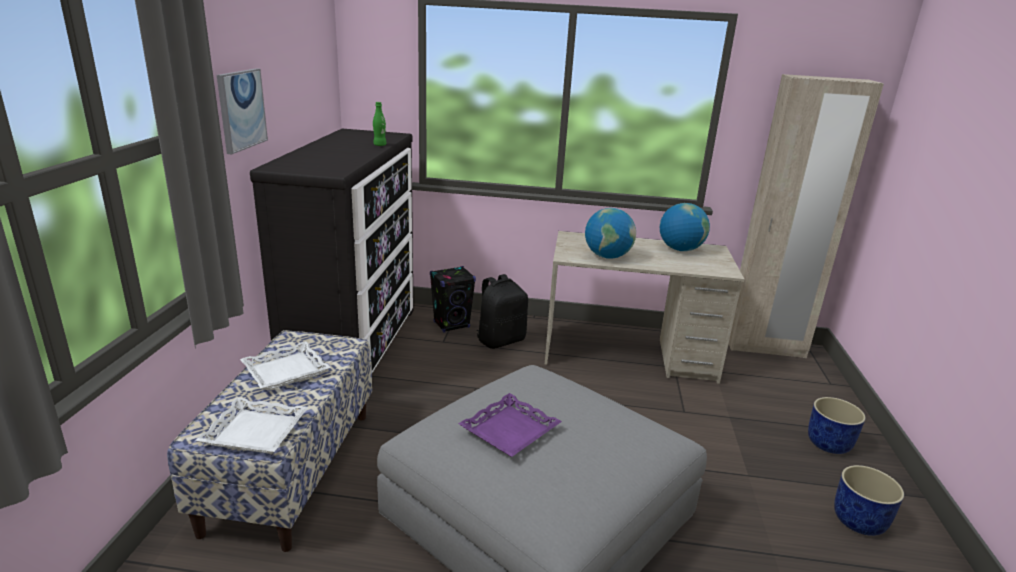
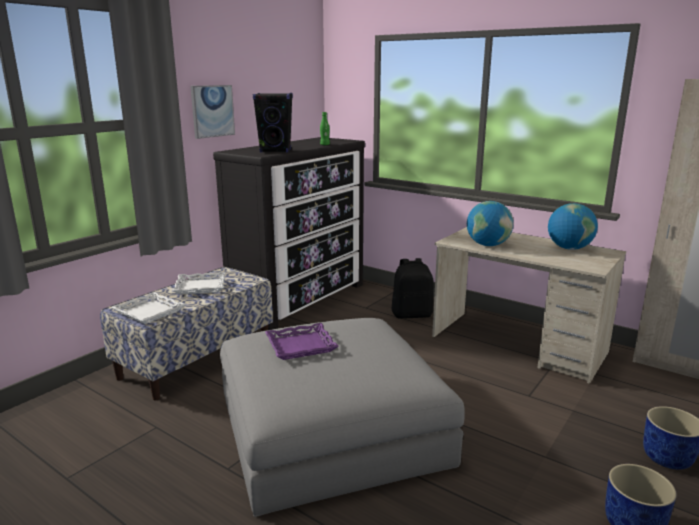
camera: 30 degrees right, 5 degrees down
black speaker [430,266,476,332] -> black speaker moved to [253,93,293,152]

